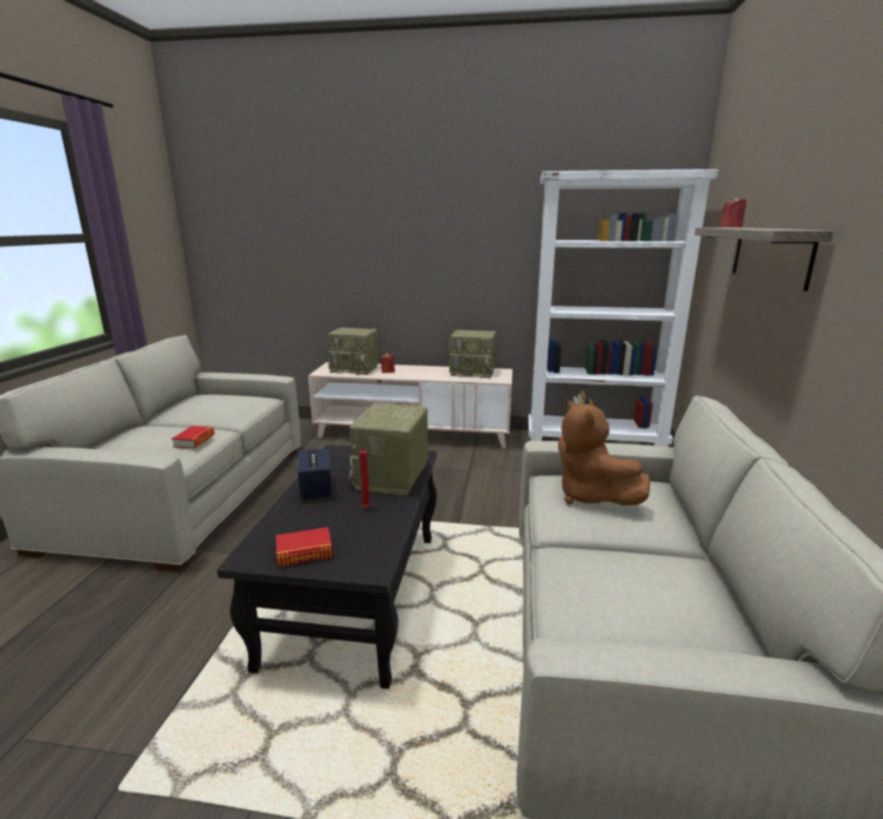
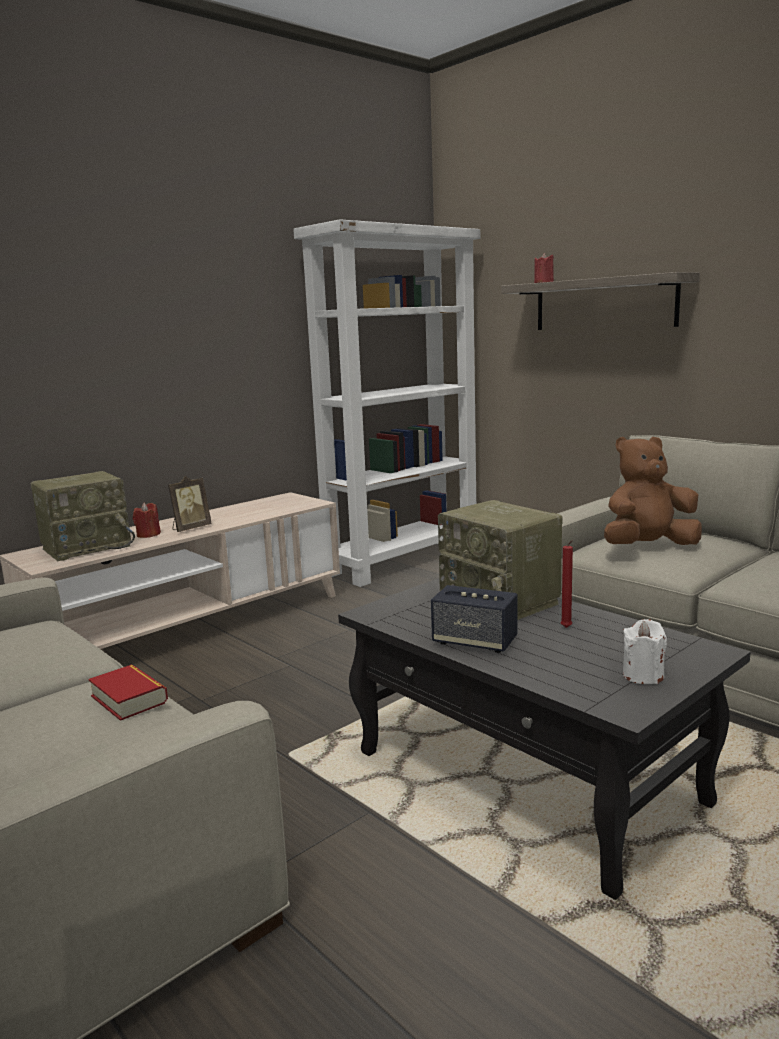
camera: 50 degrees left, 5 degrees down
book [276,527,333,567] -> white candle [623,619,667,684]
radio [449,330,496,378] -> none
brown plush toy [558,400,650,506] -> brown plush toy turned 150 degrees clockwise [604,437,702,545]
none -> picture frame [168,476,212,532]

